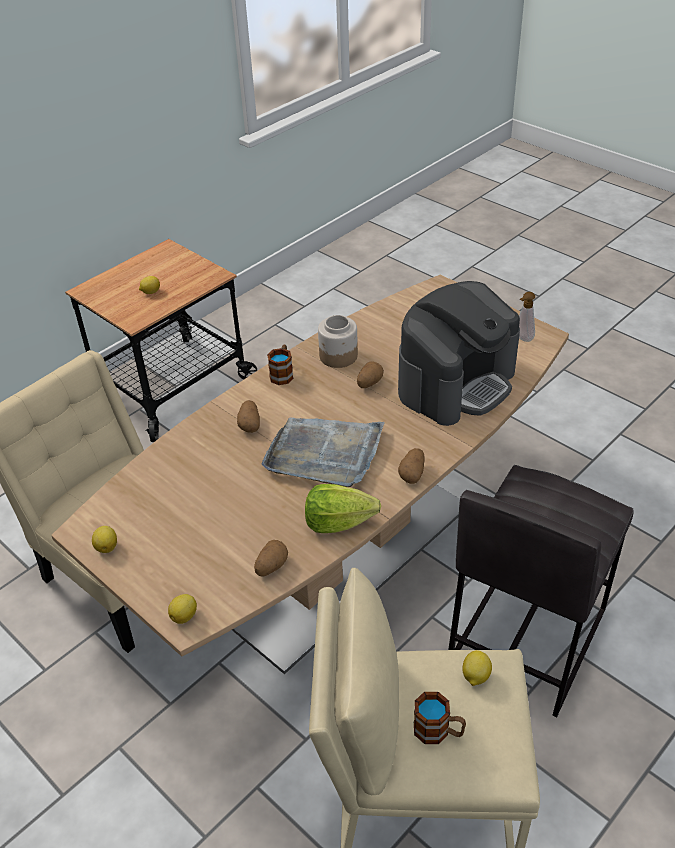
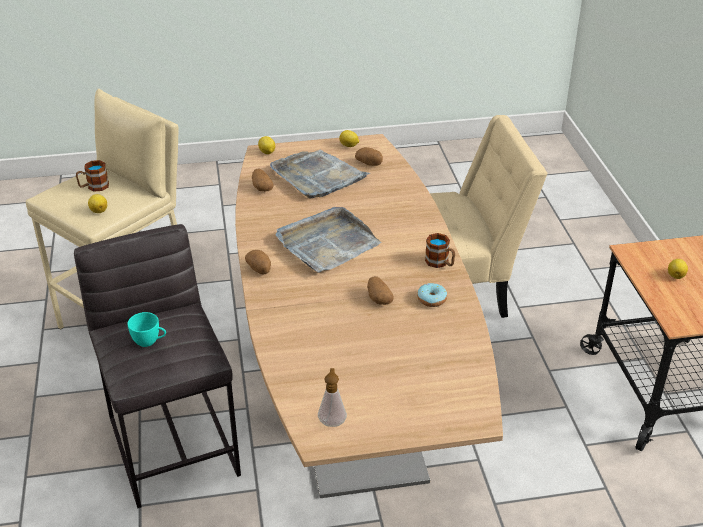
camera: 125 degrees right, 5 degrees down
potato [237,400,260,433] -> potato moved to [355,147,383,166]
lettuce [305,484,381,533] -> none
jar [318,315,358,368] -> donut [417,283,447,307]
coffee machine [398,281,520,426] -> none
none -> turquoise cup [127,312,166,347]
none -> grey tray [270,150,370,198]

